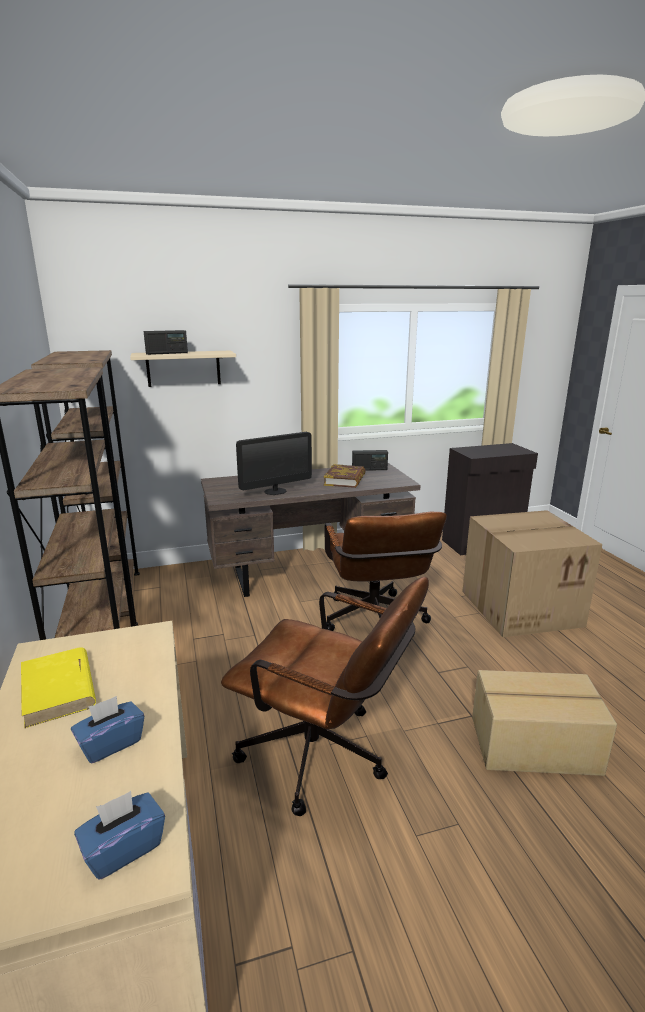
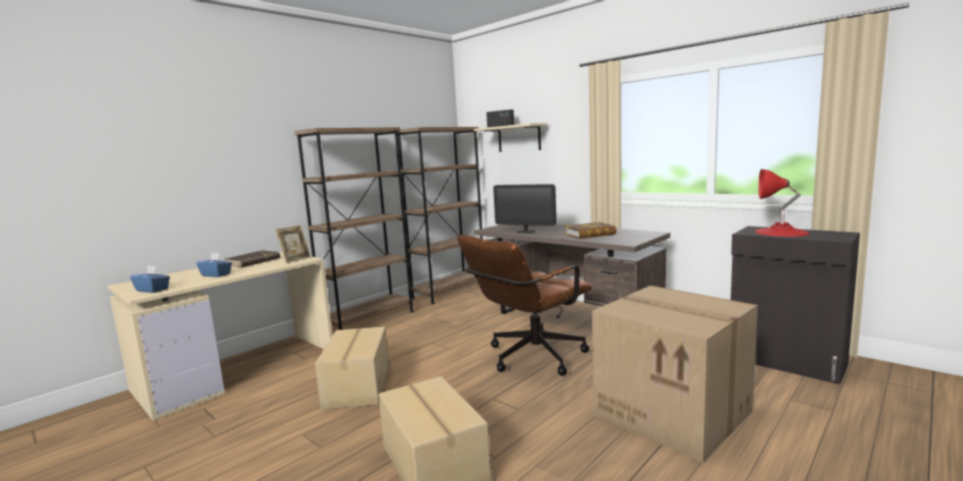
camera: 60 degrees right, 10 degrees down
yellow book [21,647,96,728] -> brown book [225,250,280,268]
brown office chair [221,577,429,816] -> cardboard box [315,326,389,410]
radio [352,450,388,471] -> none
none -> picture frame [275,225,311,264]
none -> red table lamp [755,169,810,237]

